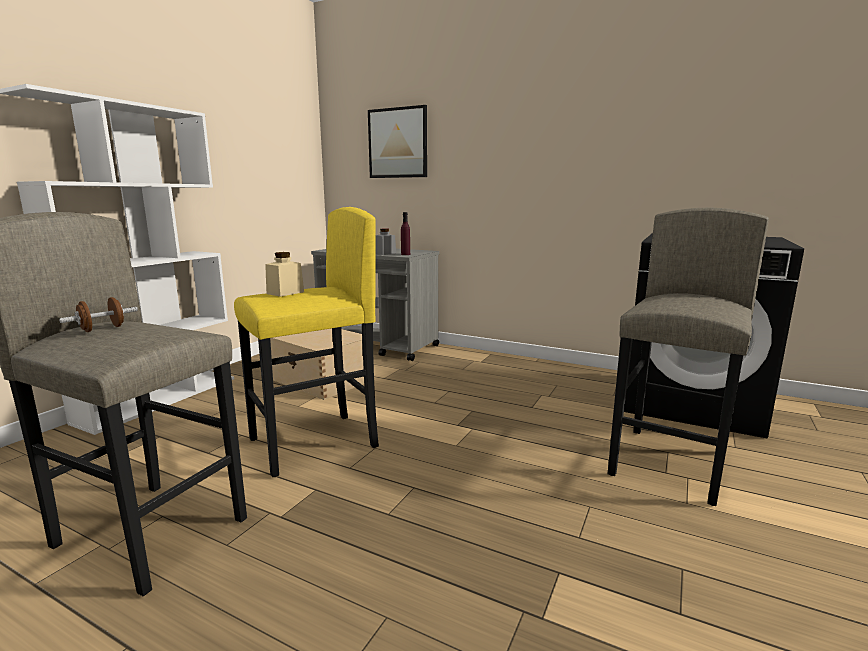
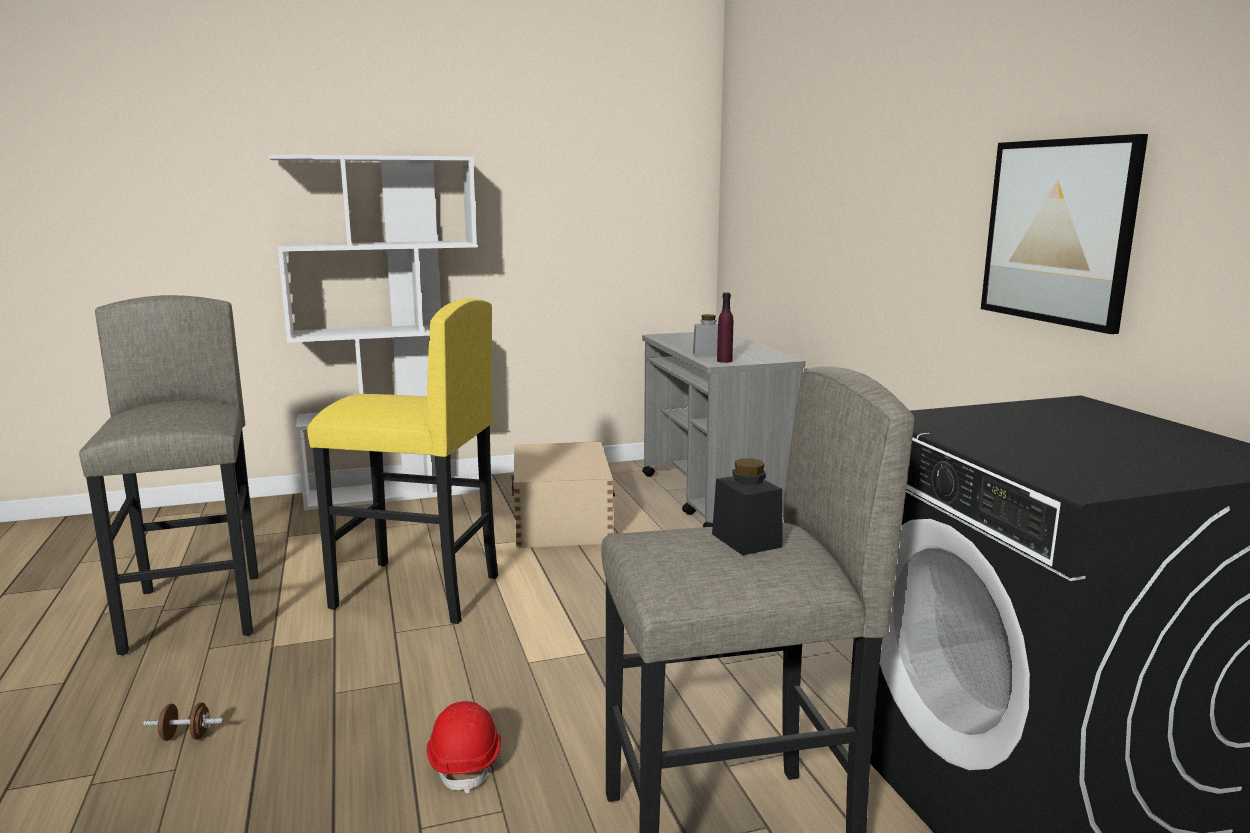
camera: 45 degrees right, 0 degrees up
brown dumbbell [59,297,138,332] -> brown dumbbell moved to [143,703,224,741]
beige jar [265,252,304,297] -> none
picture [368,105,427,178] -> picture moved to [981,134,1148,334]
none -> red hard hat [427,701,501,794]
none -> black jar [712,458,782,555]

